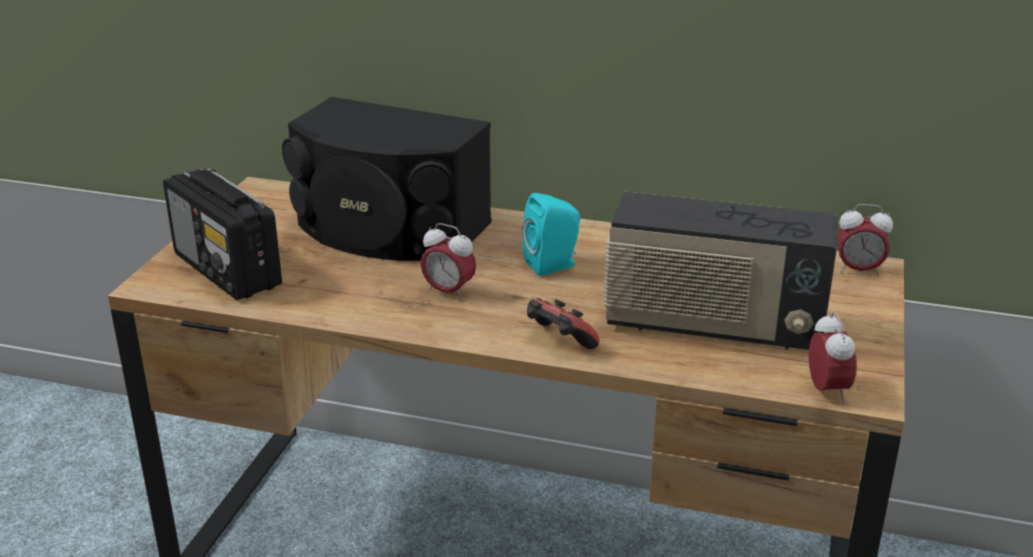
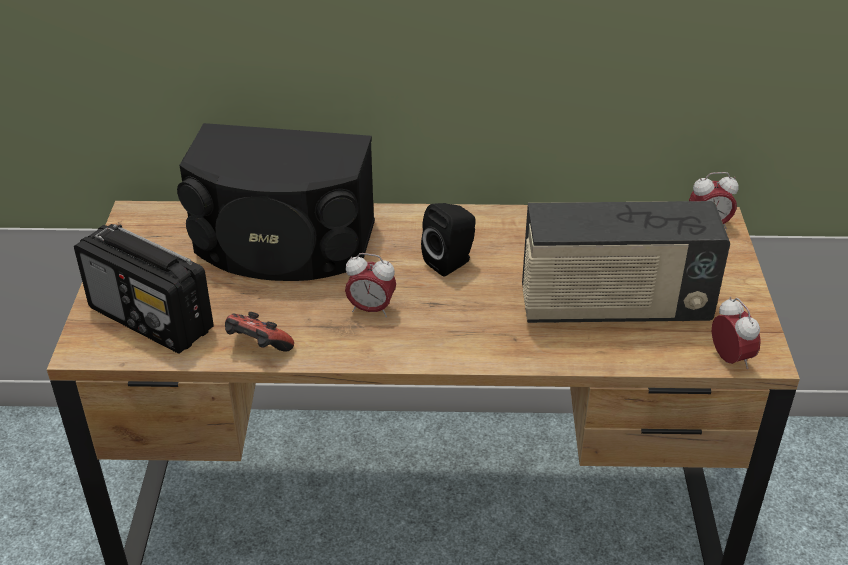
camera: 15 degrees left, 10 degrees up
turquoise speaker [522,193,580,276] -> black speaker [421,203,476,276]
game controller [527,298,600,349] -> game controller moved to [225,312,294,352]

